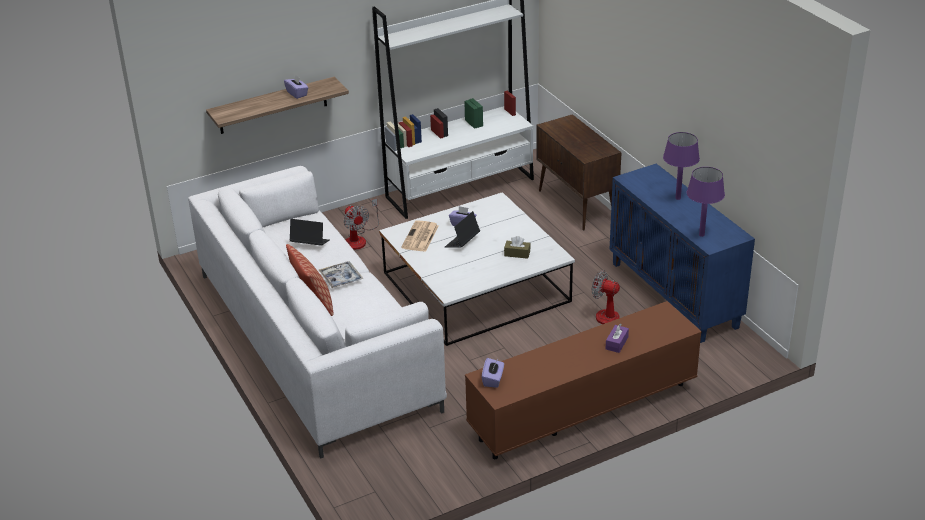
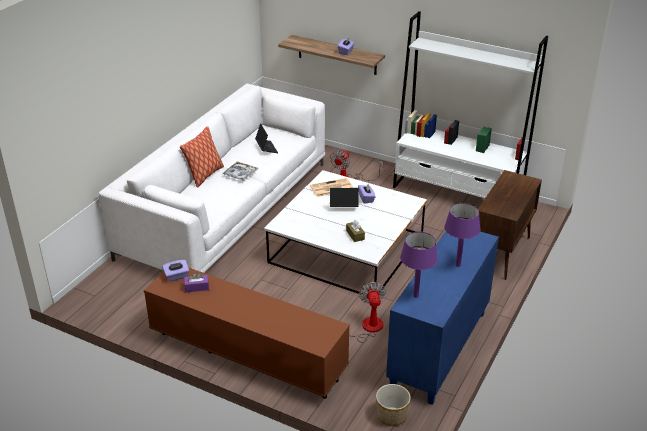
camera: 55 degrees right, 0 degrees up
purple tissue box [606,324,629,353] -> purple tissue box moved to [184,272,209,292]
none -> planter [376,384,411,426]

